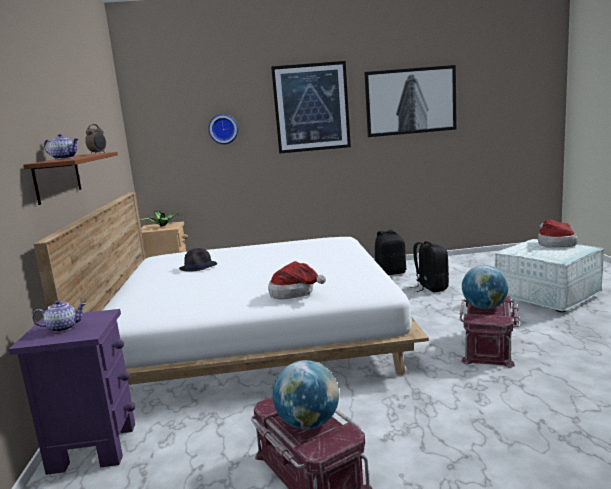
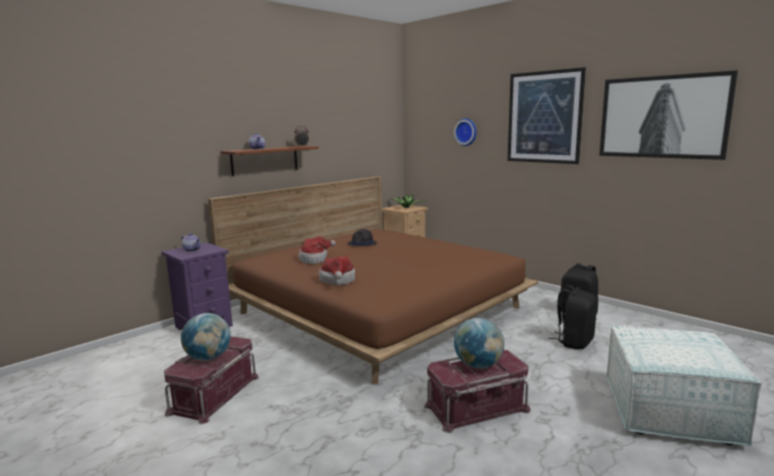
camera: 50 degrees right, 0 degrees up
white bed [34,192,429,385] -> brown bed [208,176,539,384]
hat [538,220,578,247] -> hat moved to [298,236,336,264]

